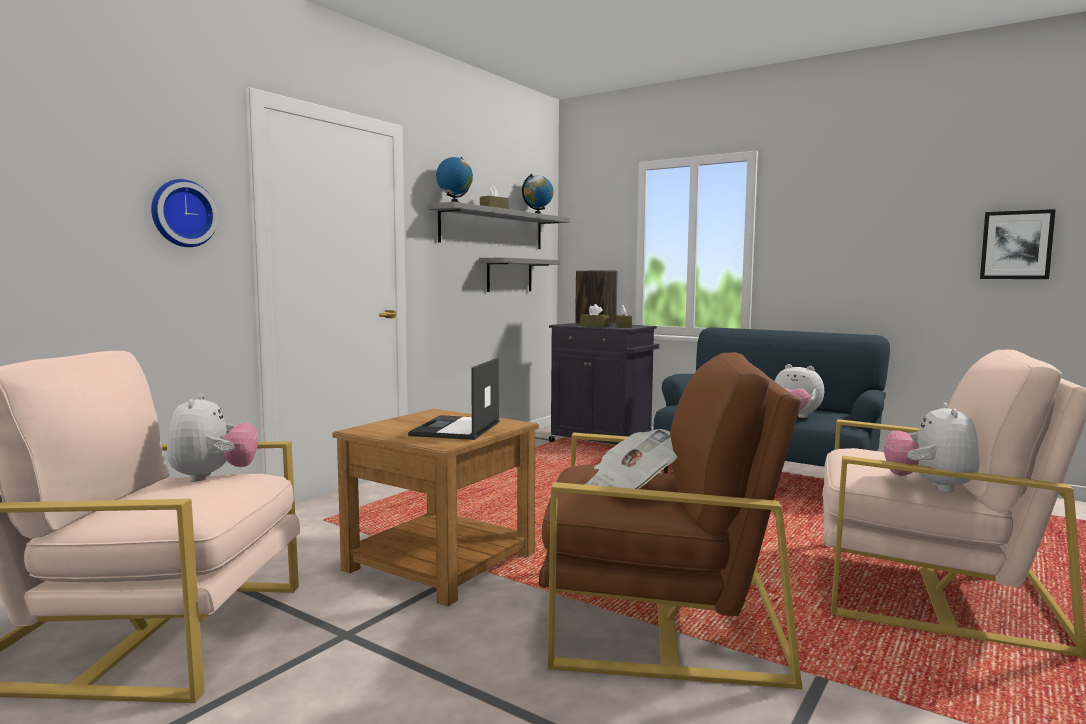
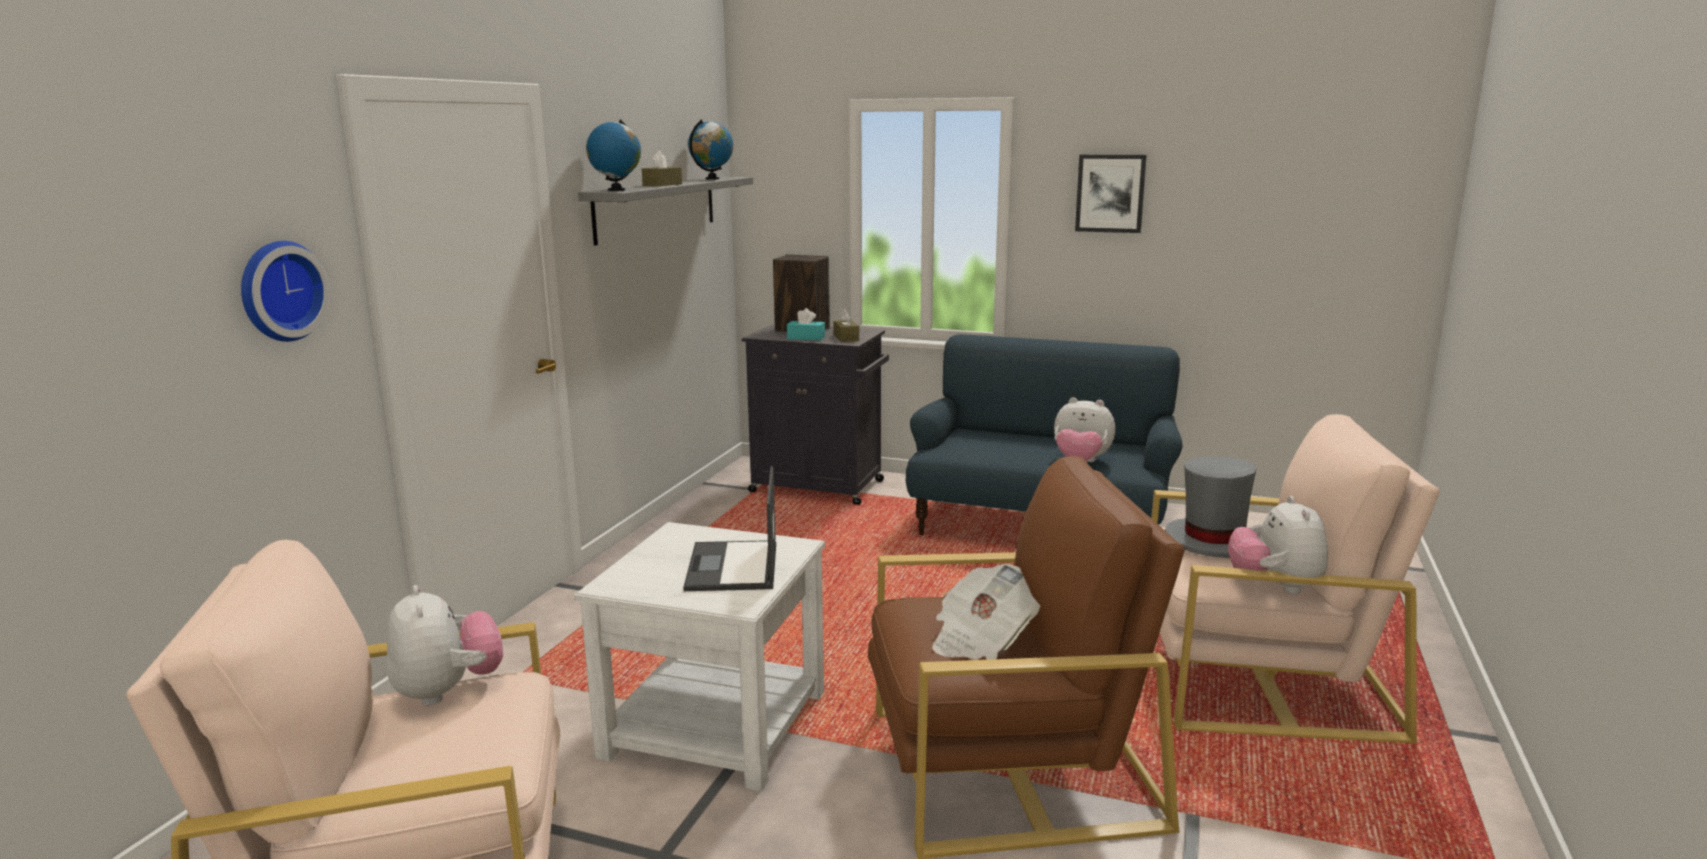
camera: 15 degrees left, 10 degrees up
brown side table [332,409,539,606] -> white side table [574,522,825,792]
grey shelf [479,257,560,292] -> none
brown tissue box [580,304,609,327] -> turquoise tissue box [787,308,825,341]
picture [980,209,1056,279] -> picture moved to [1075,154,1147,233]
none -> grey hat [1165,457,1256,558]

